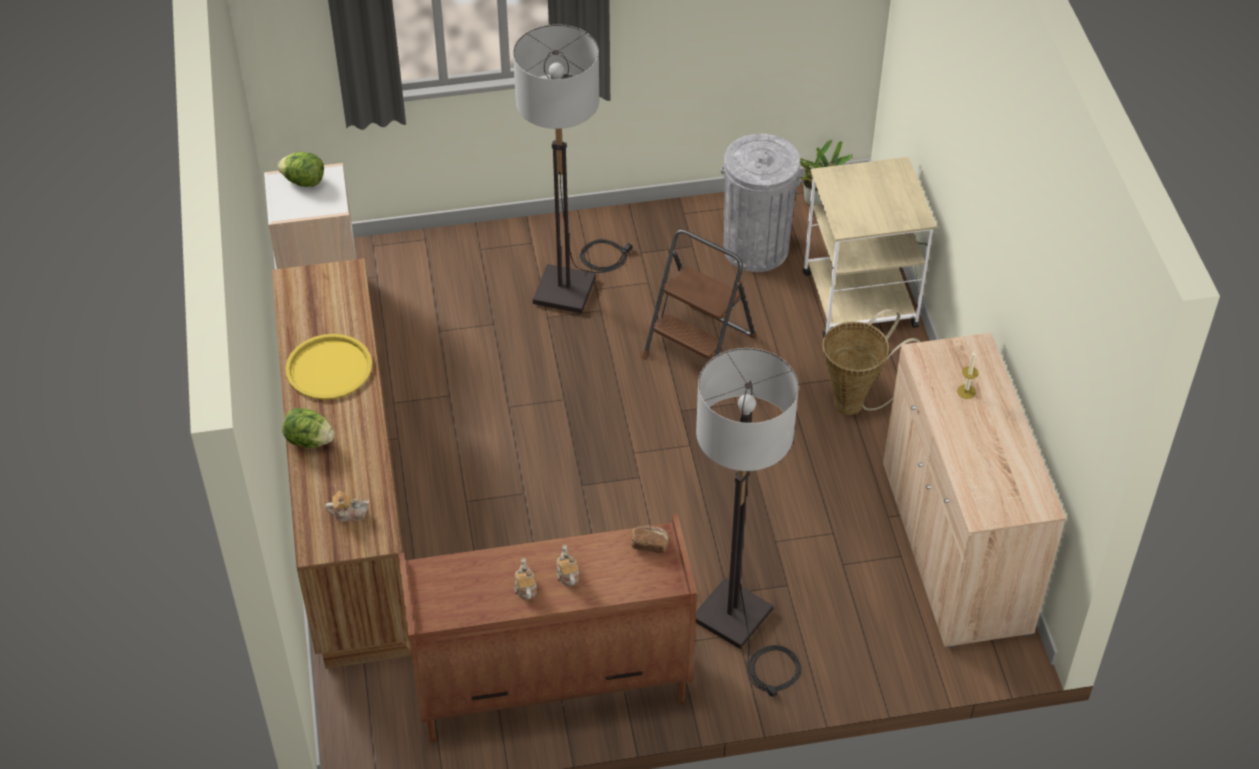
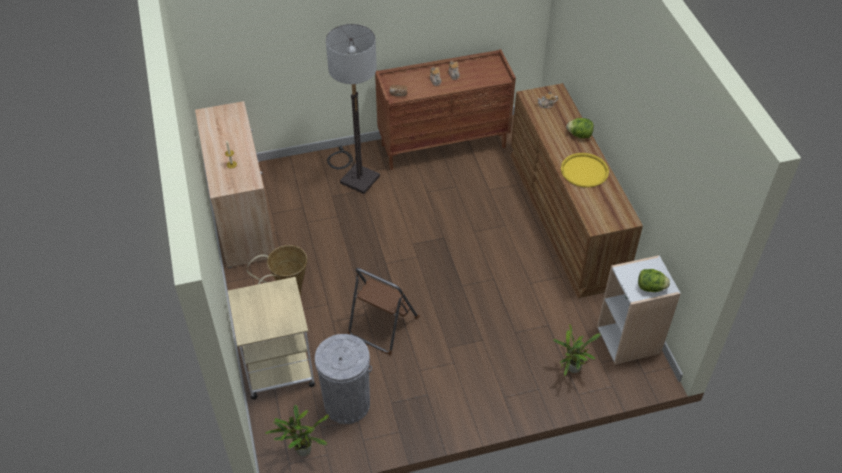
camera: 175 degrees right, 0 degrees up
floor lamp [513,24,633,313] -> none
none -> potted plant [553,324,601,377]

